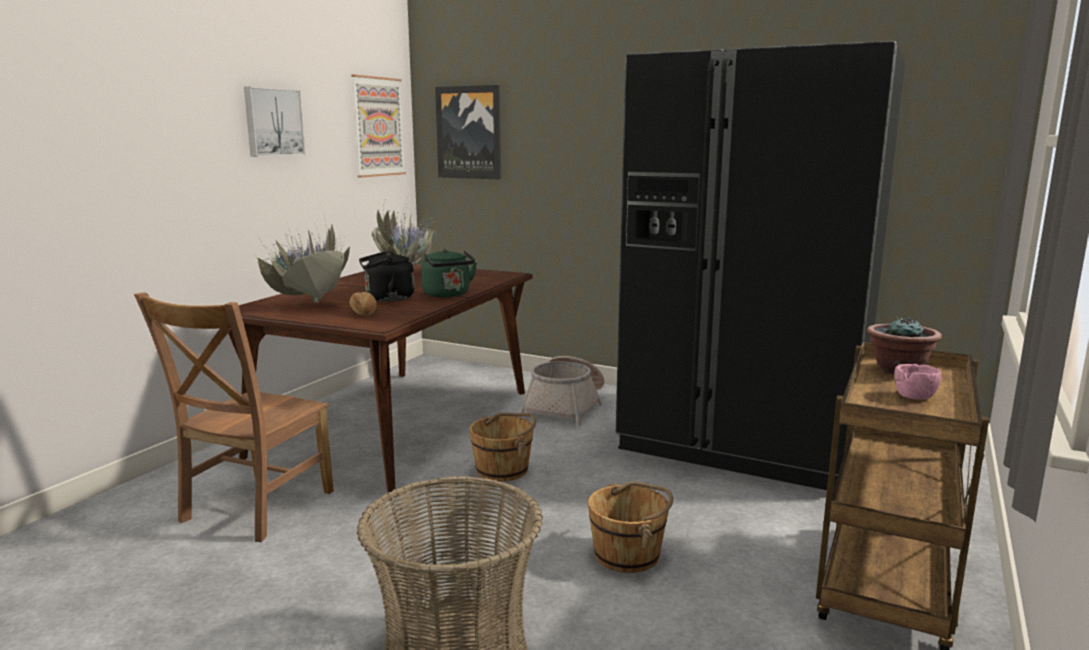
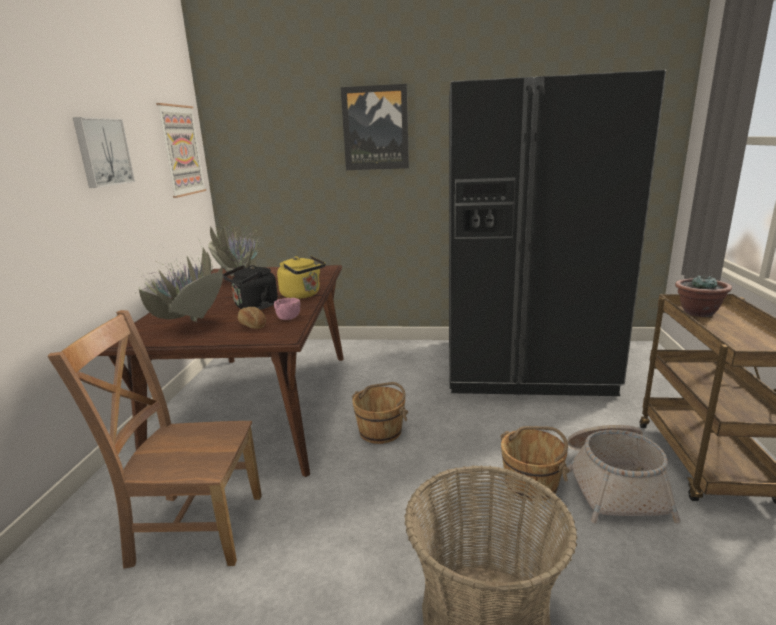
camera: 20 degrees left, 5 degrees up
brown chair [134,292,334,542] -> brown chair turned 90 degrees clockwise [47,310,262,569]
green kettle [421,249,477,297] -> yellow kettle [277,255,326,299]
picture [435,85,501,179] -> picture moved to [341,84,409,170]
basket [519,356,604,426] -> basket moved to [567,425,680,523]
pink bowl [894,364,942,400] -> pink bowl moved to [274,298,301,320]

